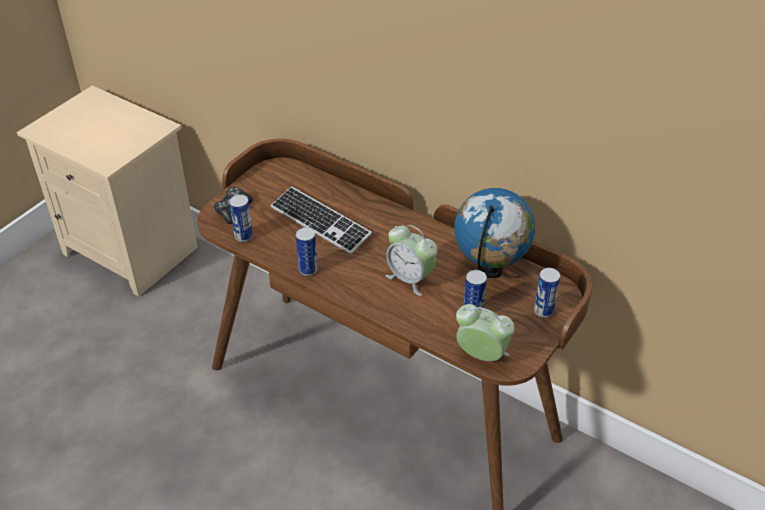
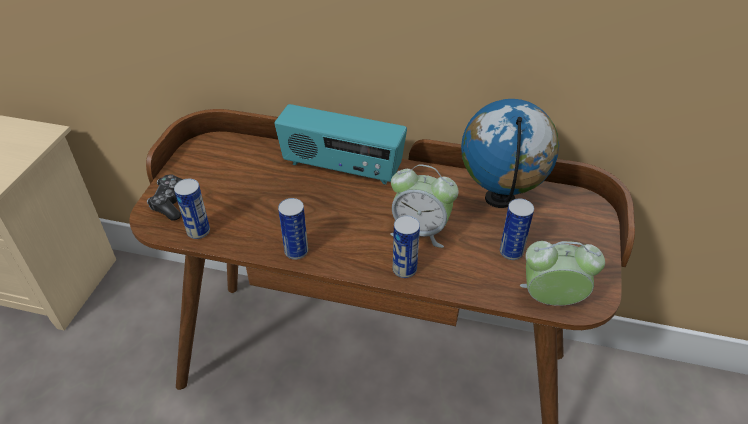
camera: 20 degrees left, 0 degrees up
keyboard [270,186,372,254] -> none
can [534,268,560,318] -> can moved to [393,215,420,278]
none -> radio [274,104,407,185]

